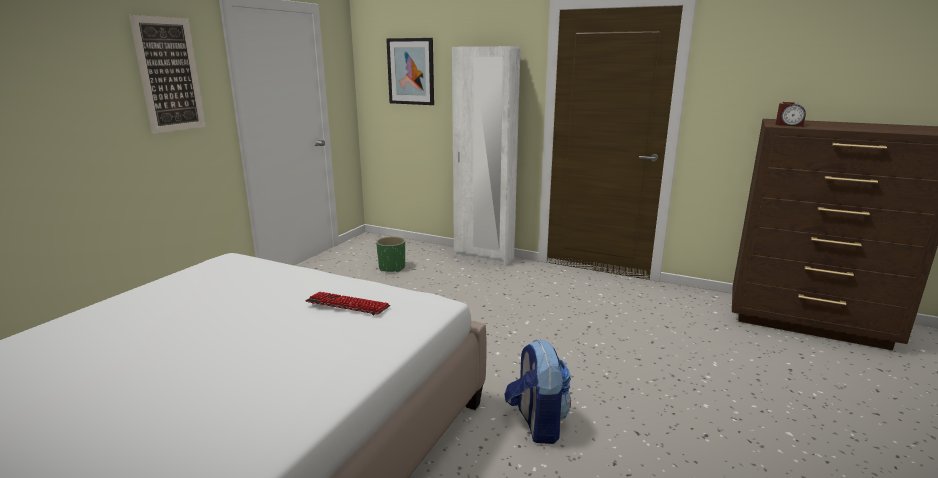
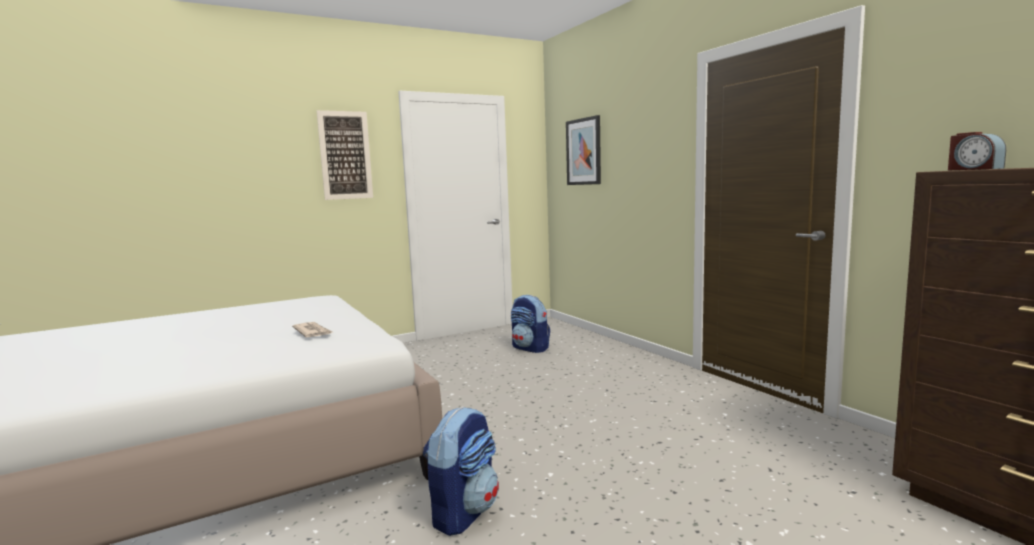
camera: 35 degrees right, 10 degrees down
keyboard [305,292,390,315] -> newspaper [292,322,333,337]
green planter [376,236,405,272] -> backpack [511,295,550,353]
white wardrobe [452,46,521,266] -> none

